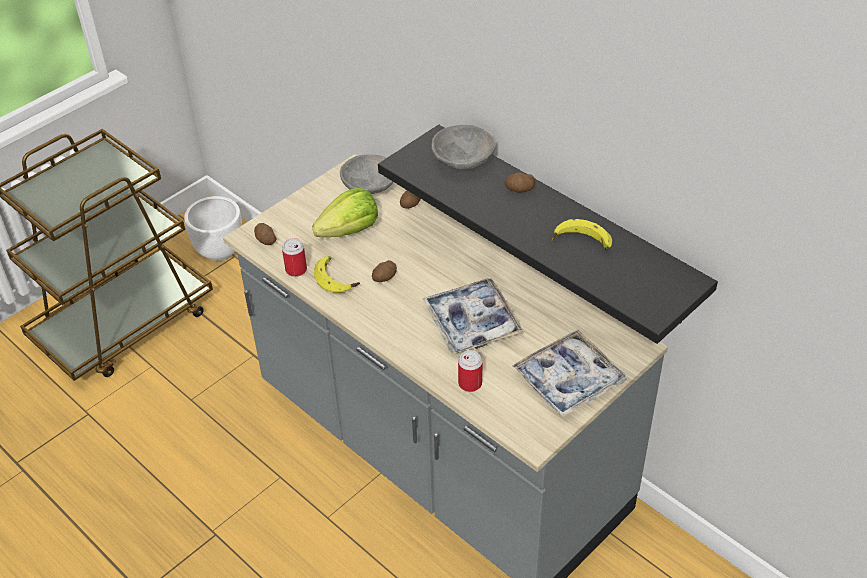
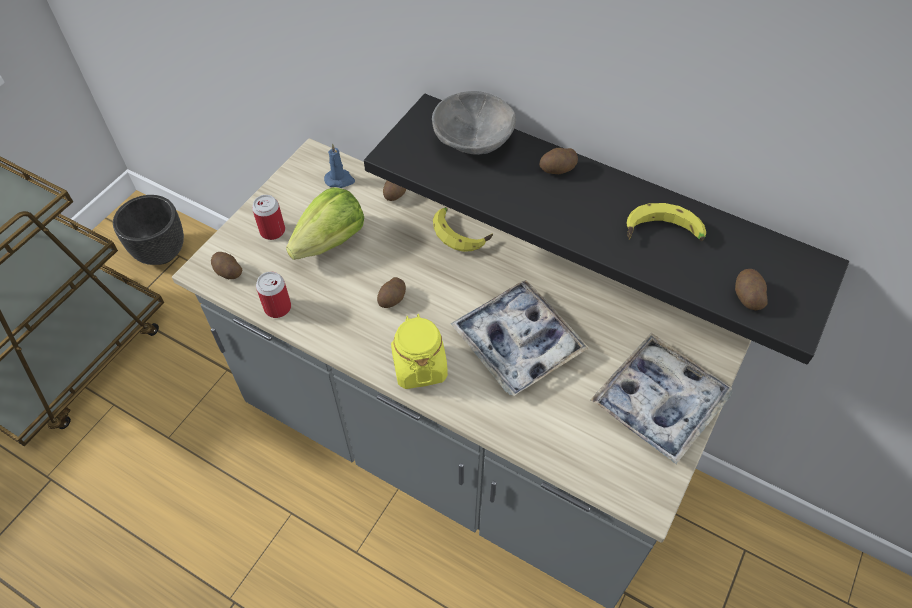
camera: 15 degrees left, 10 degrees up
white planter [184,196,242,261] -> black planter [113,195,184,265]
banana [314,256,360,293] -> banana moved to [433,207,493,252]
grey bowl [340,154,393,194] -> blue candle [324,143,355,188]
can [458,350,482,392] -> can moved to [252,195,285,240]
none -> yellow jar [391,314,448,389]
none -> potato [735,269,767,310]

